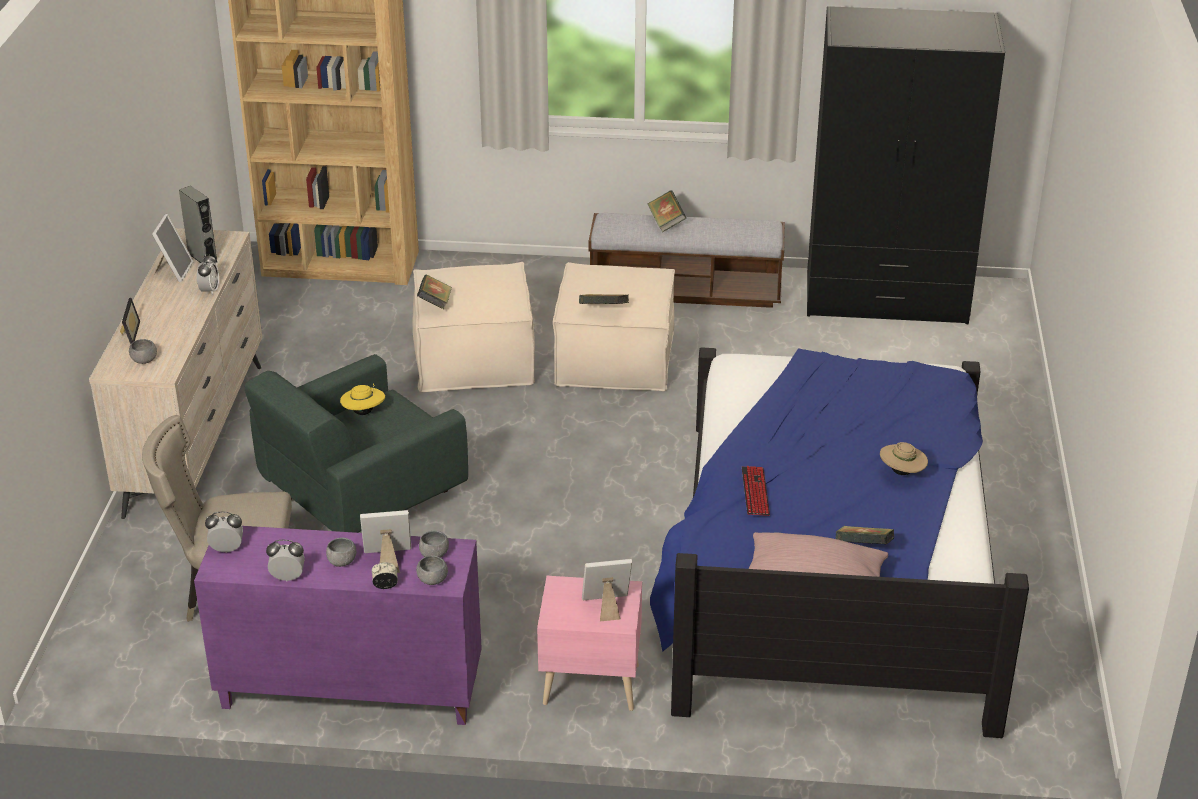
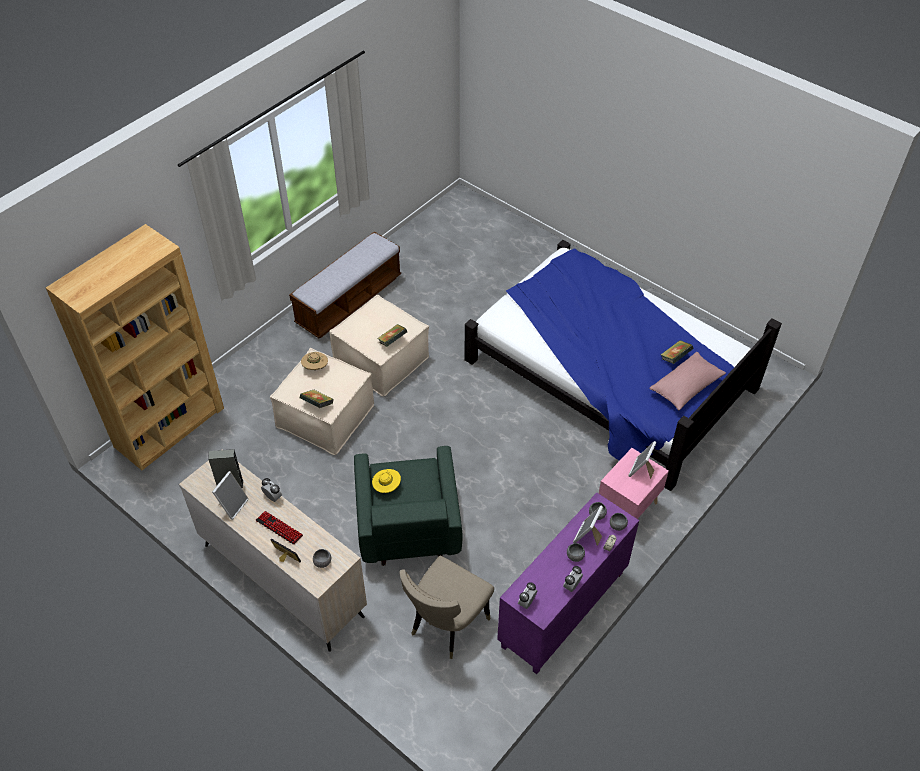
camera: 55 degrees left, 15 degrees up
picture frame [152,214,194,282] -> picture frame turned 75 degrees clockwise [212,471,249,520]
book [648,190,686,232] -> none
keyboard [742,466,770,516] -> keyboard moved to [256,511,303,545]
black wardrobe [807,6,1005,324] -> none
beige hat [880,442,928,475] -> beige hat moved to [301,352,328,370]

